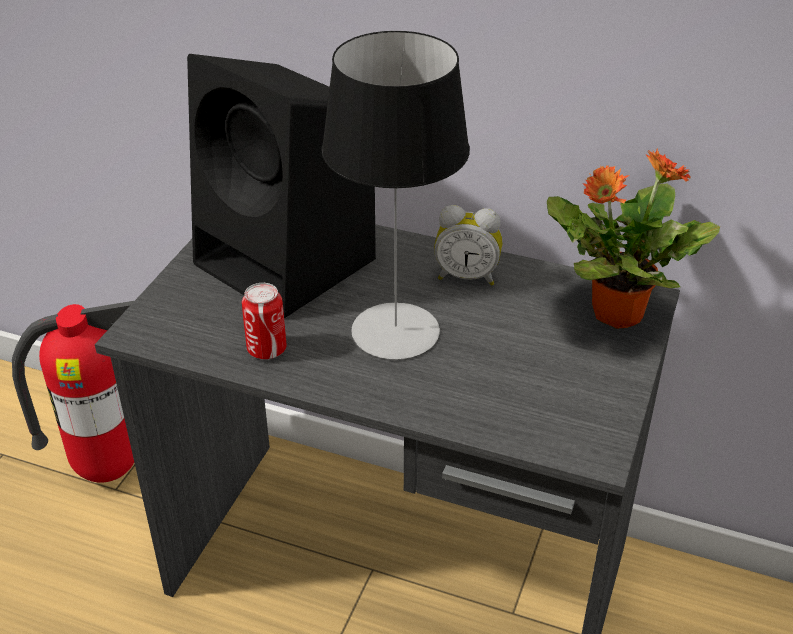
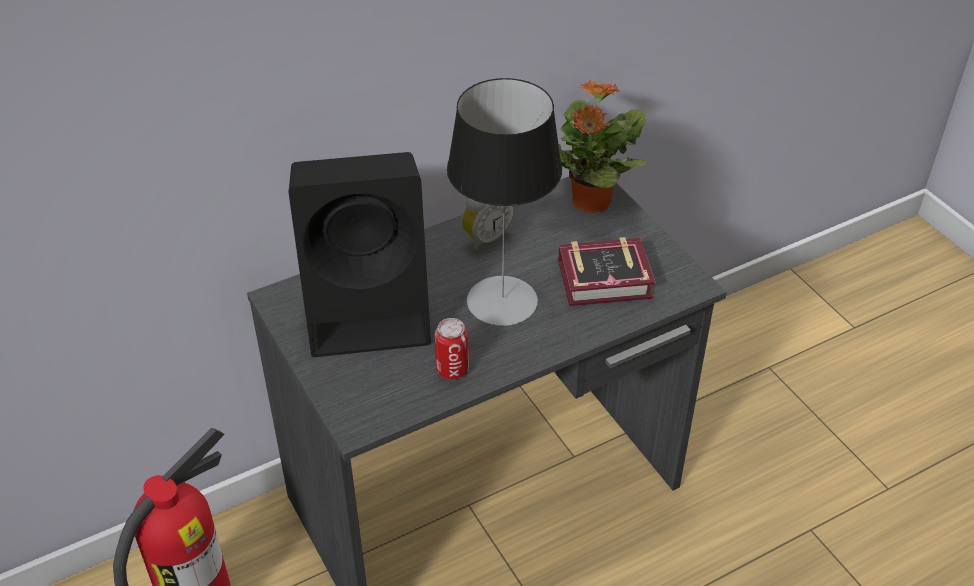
camera: 50 degrees left, 5 degrees up
none -> book [558,237,656,306]

